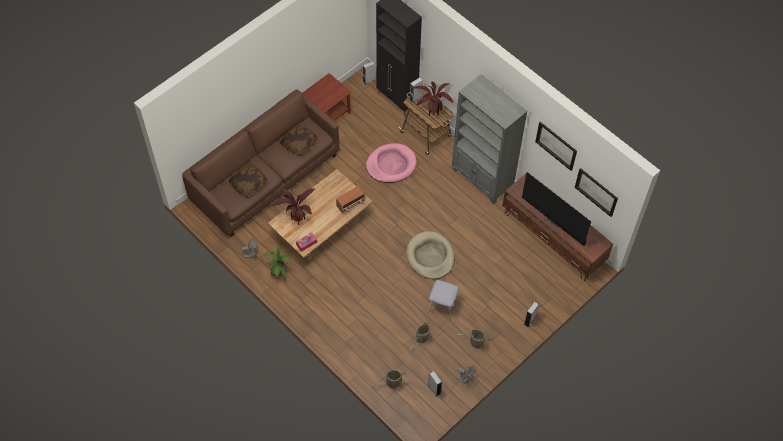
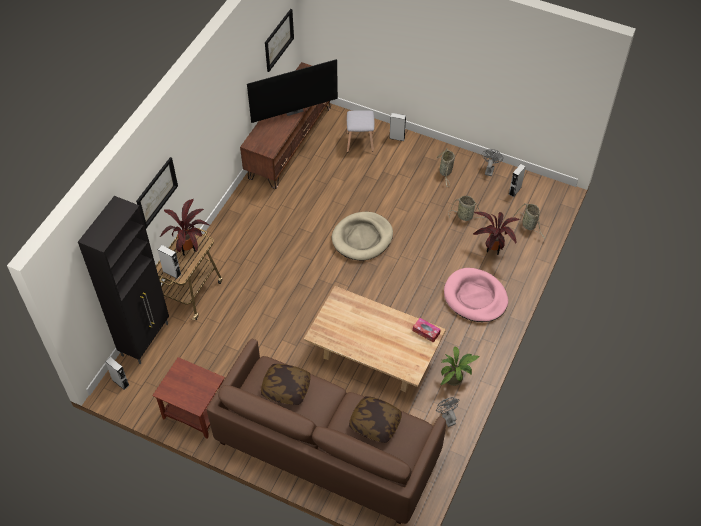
camera: 110 degrees left, 5 degrees down
potted plant [273,187,315,225] -> potted plant moved to [473,212,520,255]
radio [336,186,365,214] -> none
pink dog bed [366,143,416,183] -> pink dog bed moved to [444,268,508,322]
grey stool [427,280,459,320] -> grey stool moved to [347,110,374,152]
grey bookcase [452,74,527,204] -> none
television [522,172,591,246] -> television turned 45 degrees clockwise [247,59,338,123]
picture [535,122,577,171] -> picture moved to [136,157,178,228]

